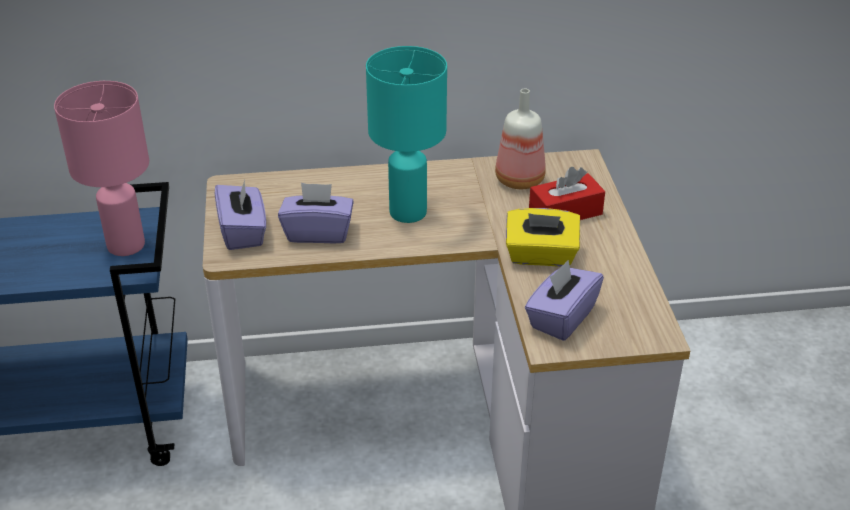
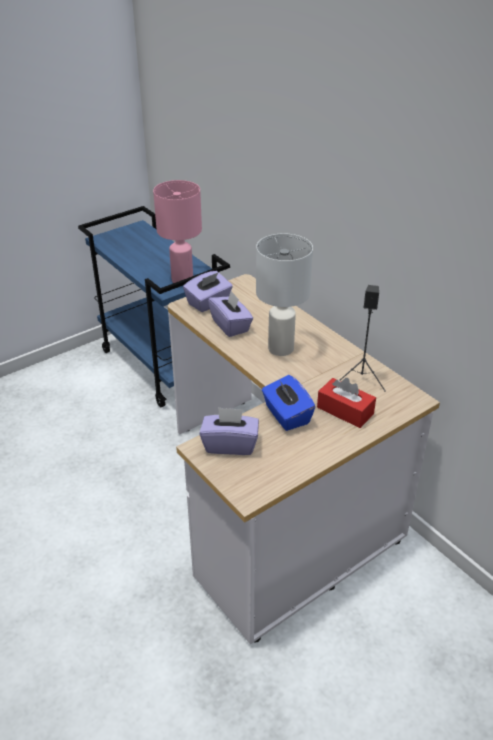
camera: 60 degrees right, 0 degrees up
turquoise table lamp [366,46,447,223] -> white table lamp [256,233,313,356]
bottle [495,88,546,189] -> black speaker [339,285,386,392]
yellow tissue box [506,208,580,267] -> blue tissue box [262,375,315,431]

